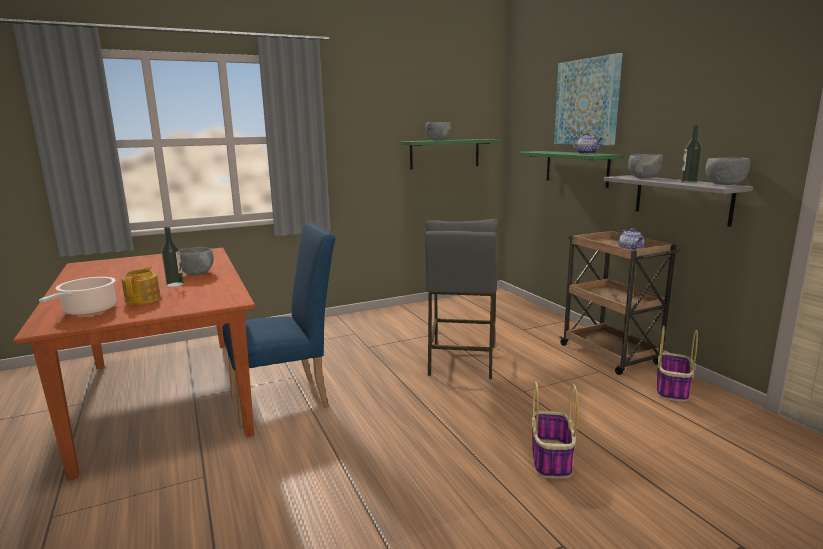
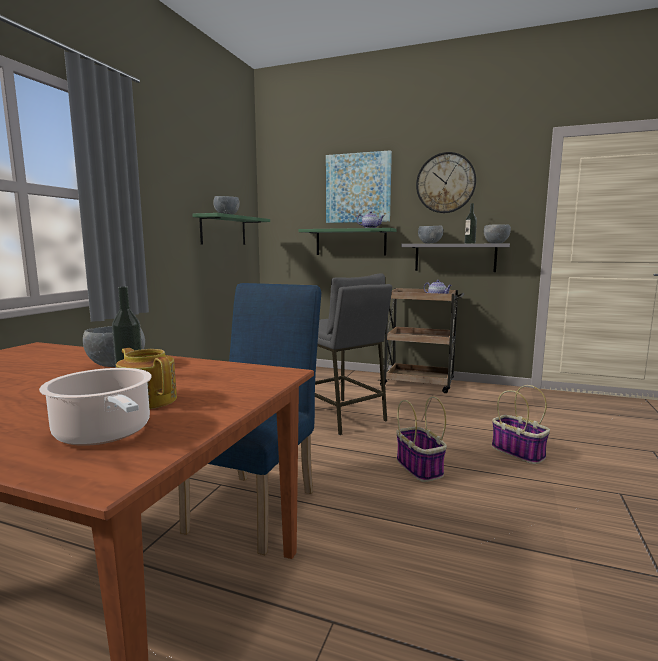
camera: 45 degrees left, 5 degrees down
basket [657,325,698,402] -> basket moved to [396,396,447,482]
none -> wall clock [416,152,476,213]

